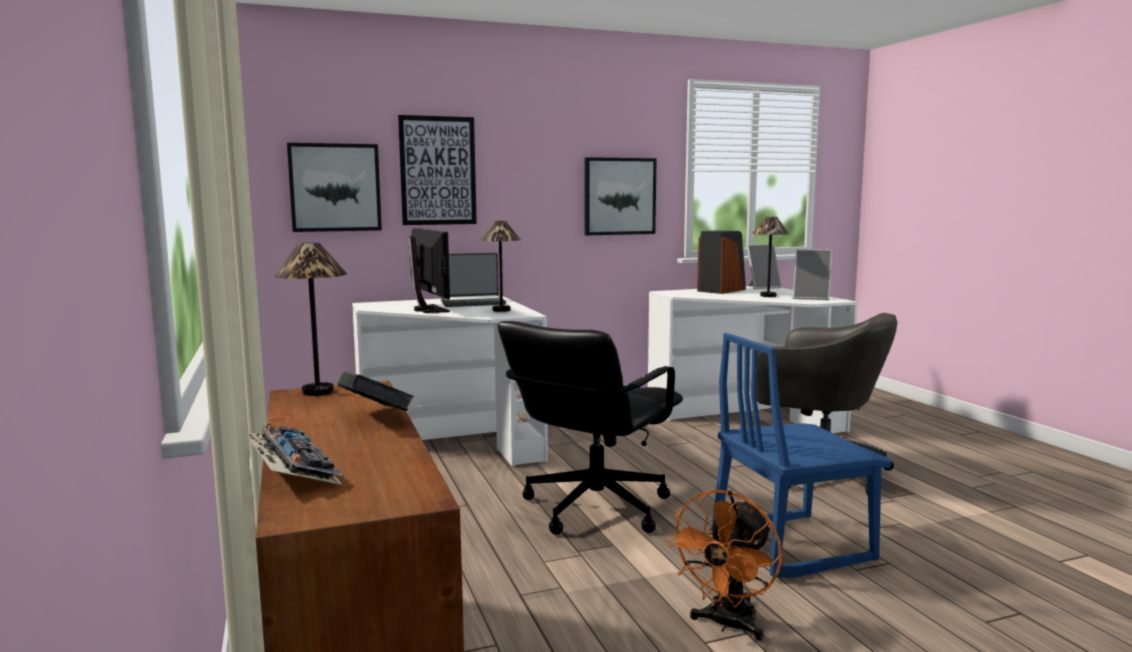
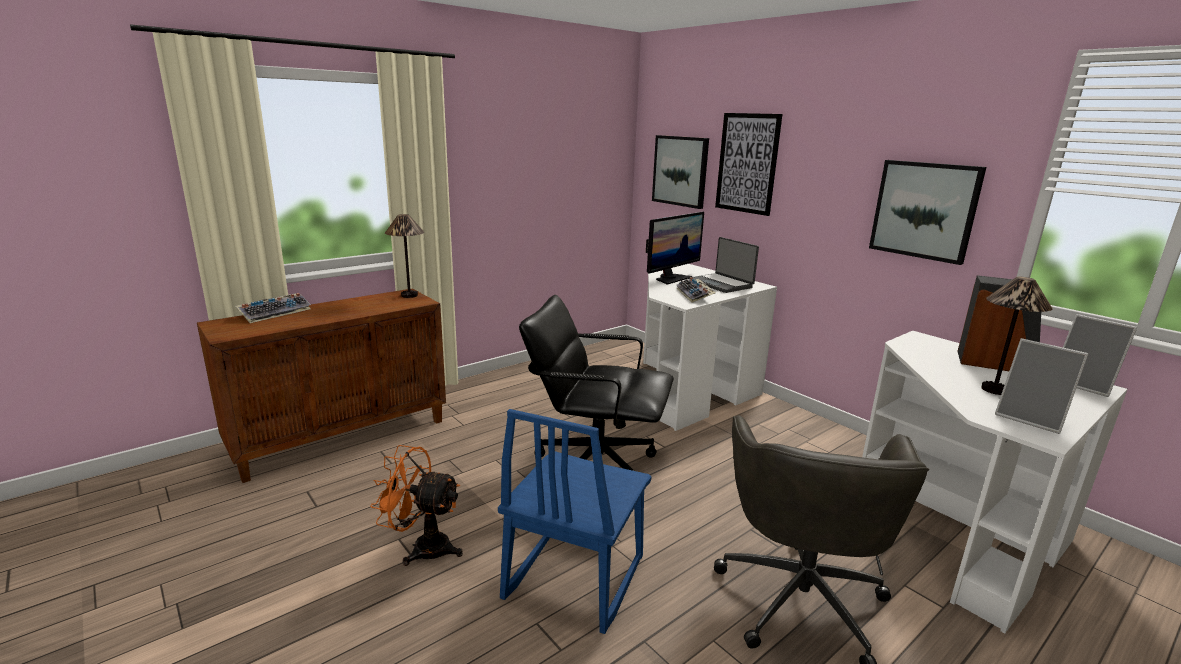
camera: 70 degrees right, 10 degrees up
book [338,372,415,411] -> none
table lamp [480,221,521,312] -> keyboard [676,277,716,303]
blue chair [712,333,892,577] -> blue chair turned 120 degrees counterclockwise [498,409,651,634]
picture frame [793,249,832,300] -> picture frame turned 45 degrees counterclockwise [995,338,1088,434]

